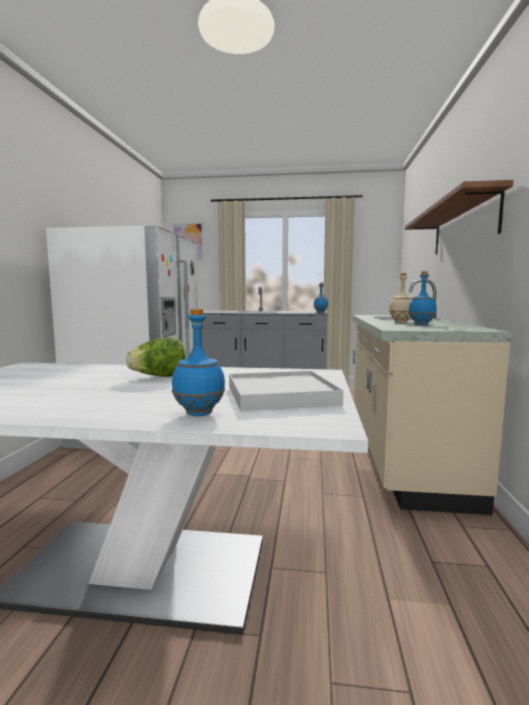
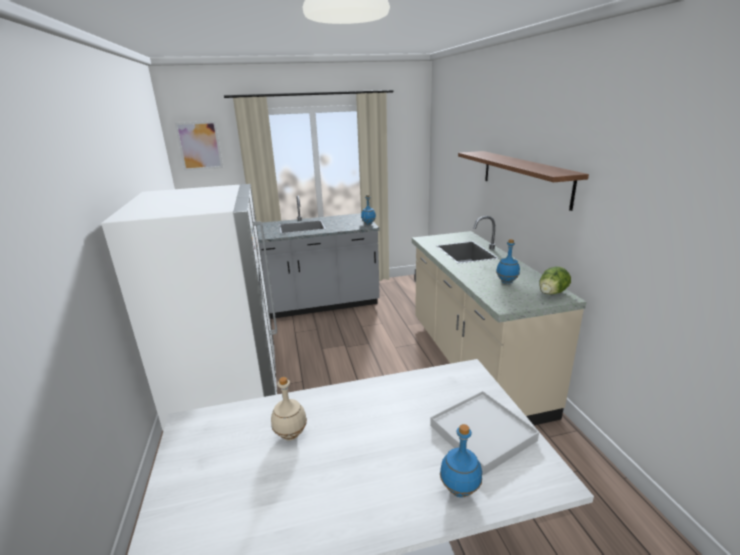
camera: 20 degrees left, 15 degrees up
lettuce [126,337,185,377] -> lettuce moved to [539,267,571,295]
beige bottle [389,273,412,323] -> beige bottle moved to [271,377,307,441]

